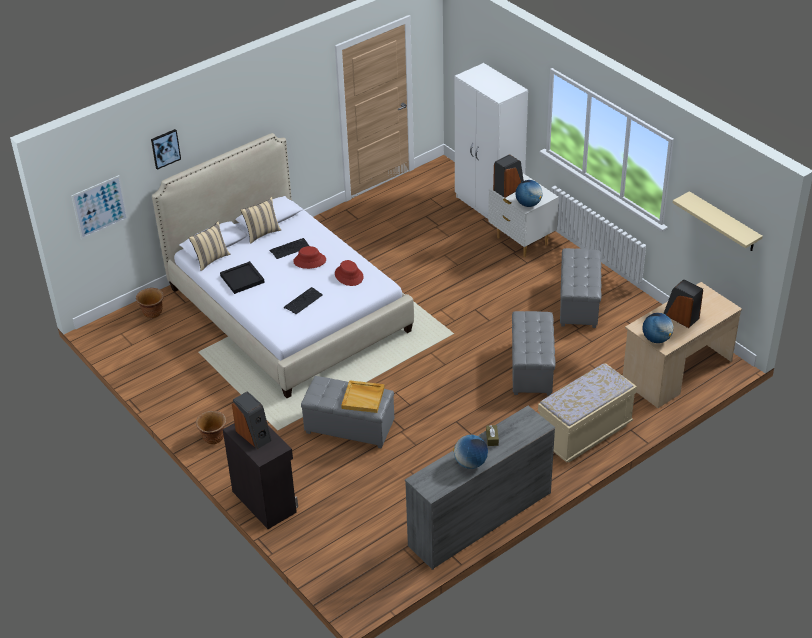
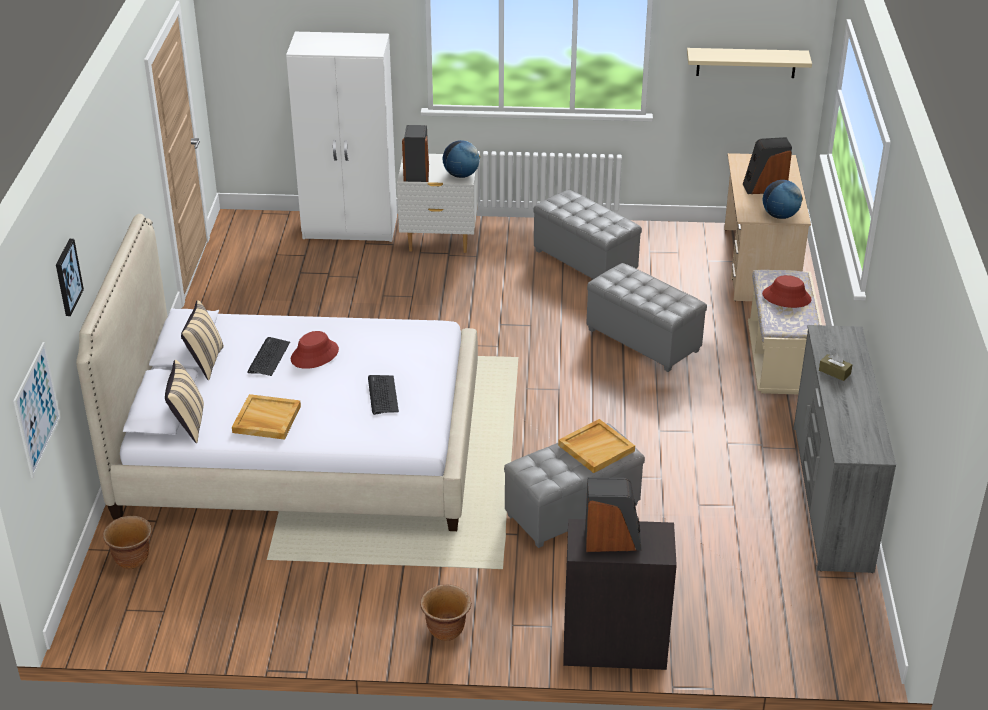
camera: 50 degrees left, 5 degrees down
black tray [220,261,265,294] -> beige tray [232,394,301,440]
red hat [335,260,364,286] -> red hat moved to [762,275,812,308]
globe [453,435,488,469] -> none

